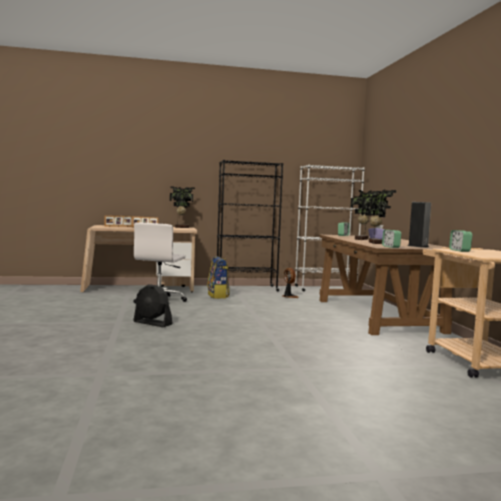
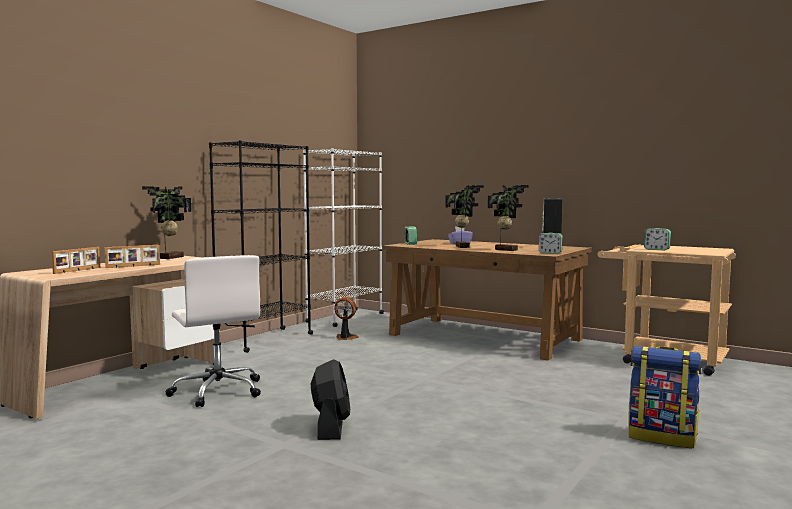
camera: 45 degrees left, 0 degrees up
black fan [133,284,173,327] -> black fan turned 75 degrees counterclockwise [311,359,350,440]
backpack [207,256,230,299] -> backpack moved to [629,346,702,448]

